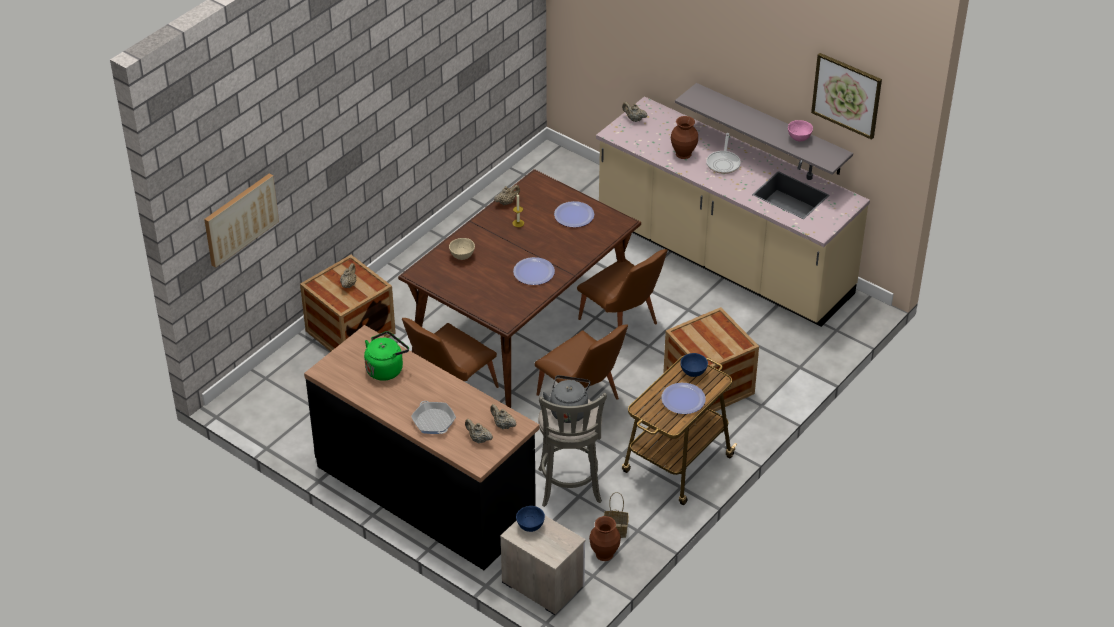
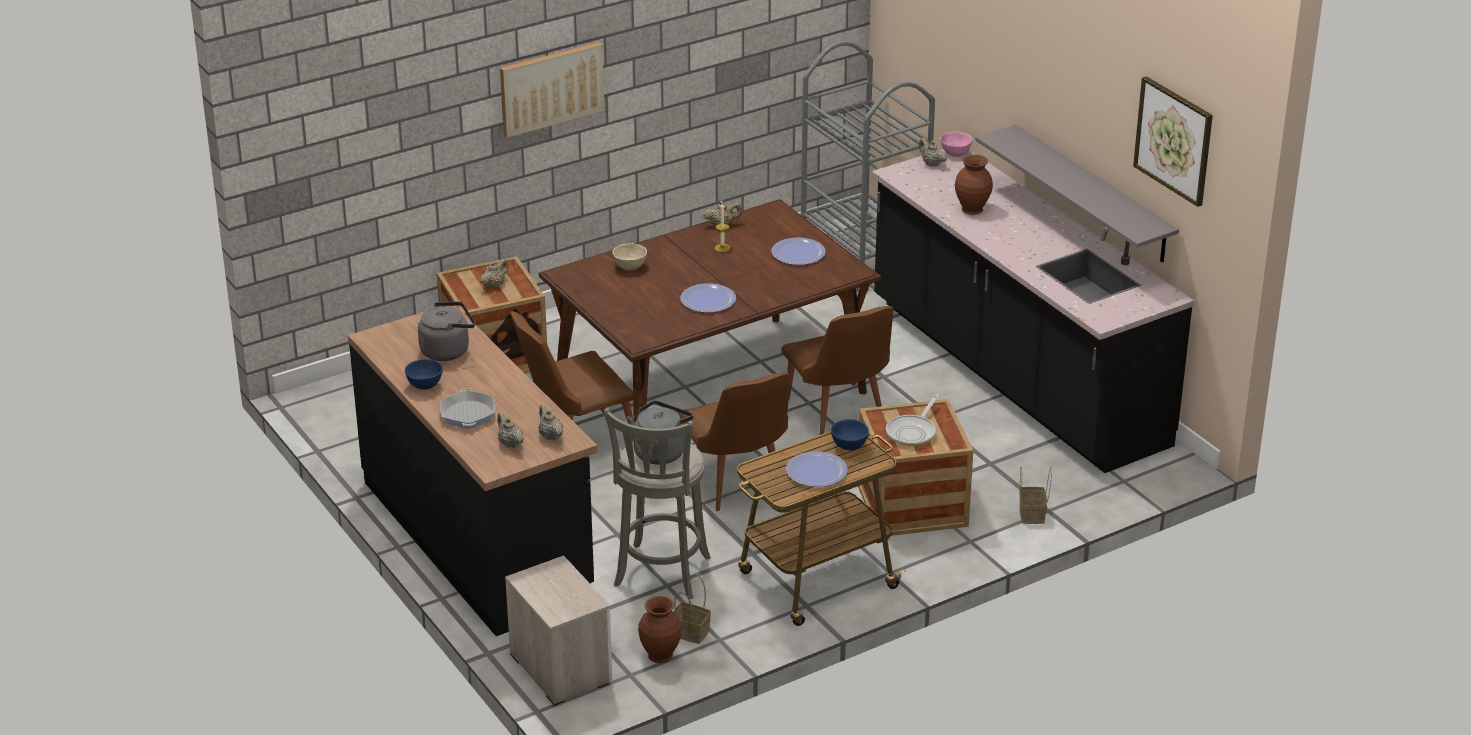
camera: 20 degrees right, 10 degrees down
picture [204,174,279,268] -> picture moved to [500,42,604,138]
green kettle [364,331,409,381] -> grey kettle [418,302,475,361]
blue bowl [516,506,545,532] -> blue bowl moved to [405,359,443,390]
beige counter [596,96,870,327] -> black counter [871,149,1194,473]
frying pan [706,133,741,174] -> frying pan moved to [886,394,939,446]
pink bowl [788,120,813,141] -> pink bowl moved to [940,131,973,157]
none -> grey cart [801,41,935,292]
none -> basket [1019,466,1052,524]

